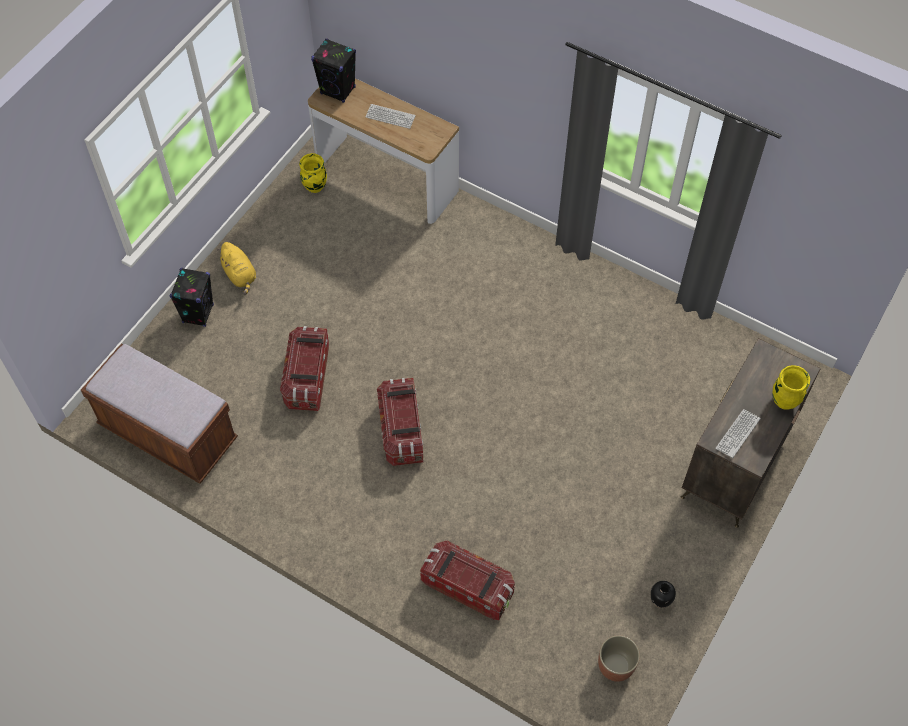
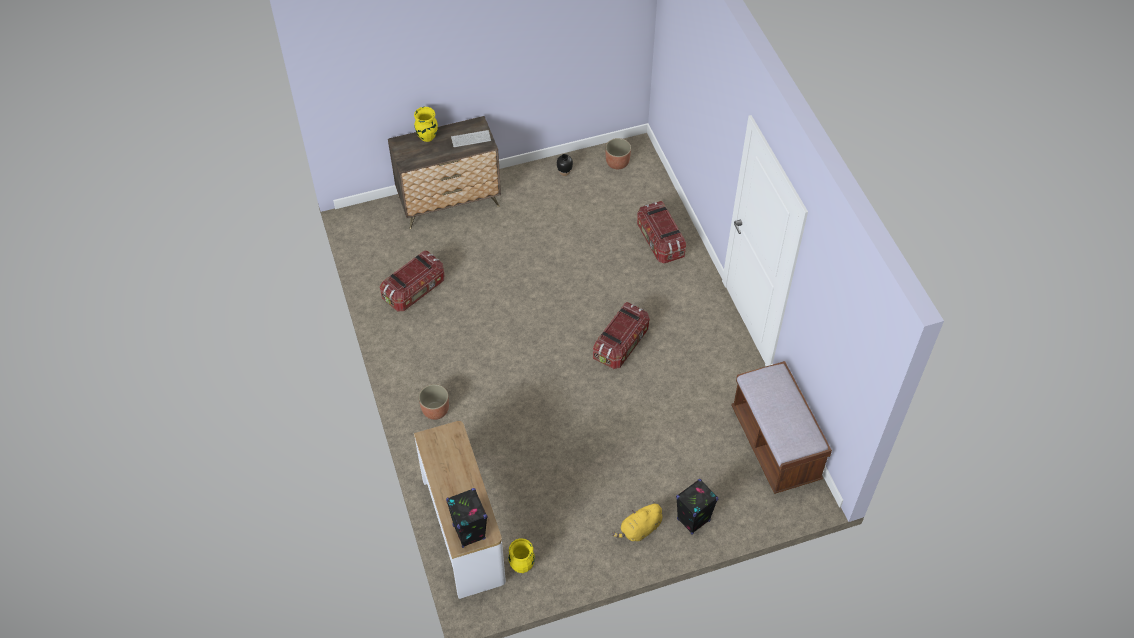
camera: 140 degrees left, 5 degrees down
yellow plush toy [217,242,256,295] -> yellow plush toy turned 135 degrees counterclockwise [612,501,662,541]
storage box [280,326,329,411] -> storage box moved to [380,251,444,311]
keyboard [366,104,416,129] -> none
none -> planter [419,384,449,420]

